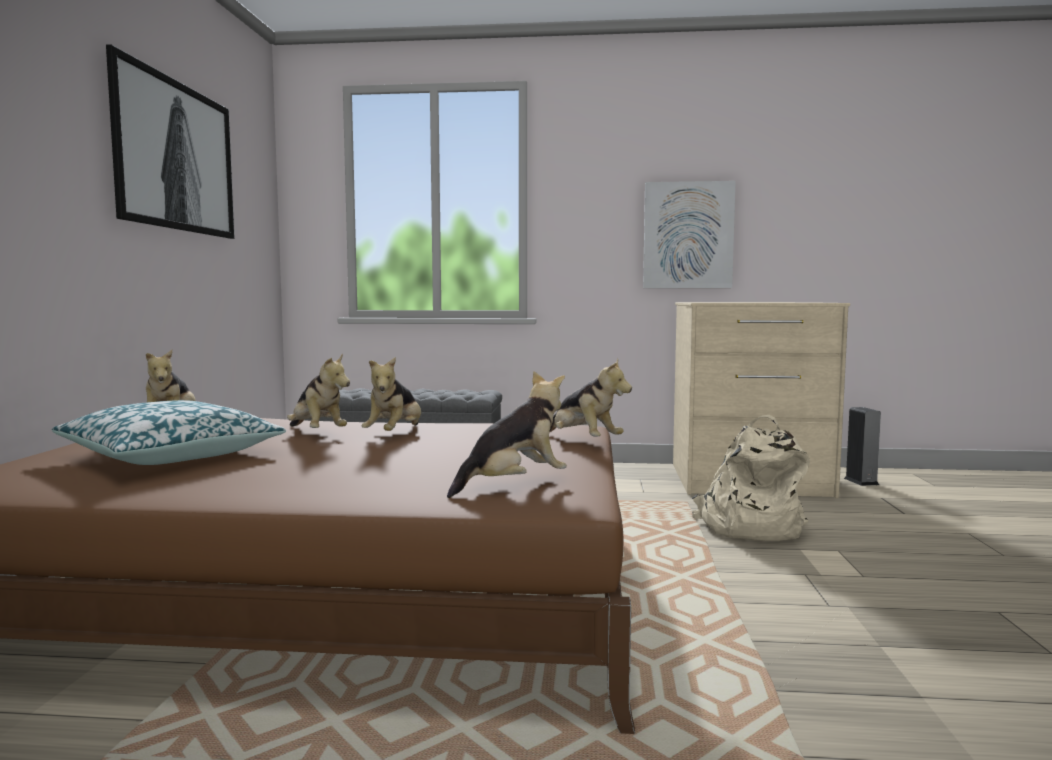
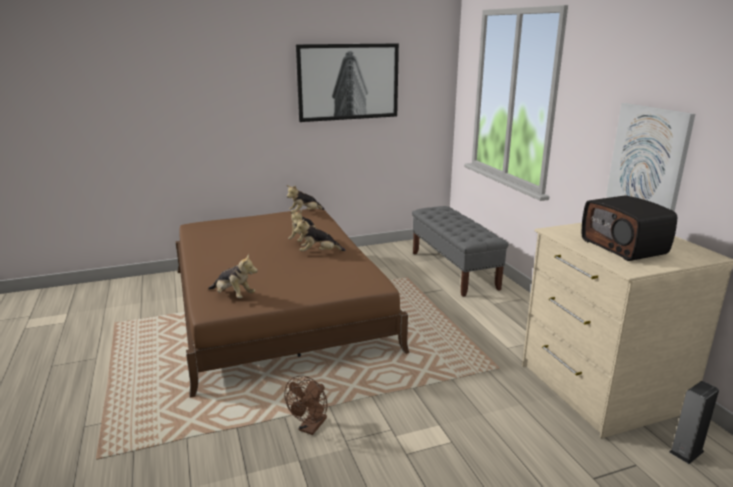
camera: 65 degrees right, 15 degrees up
pillow [52,400,286,465] -> none
plush toy [549,358,632,436] -> none
beige backpack [692,415,810,541] -> none
none -> brown fan [284,376,327,435]
none -> radio [582,196,677,261]

